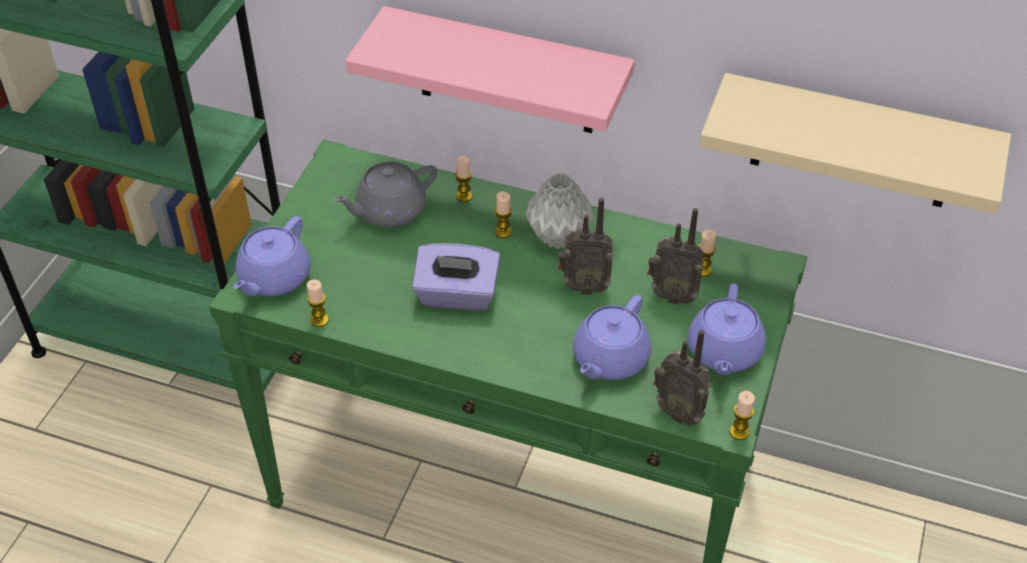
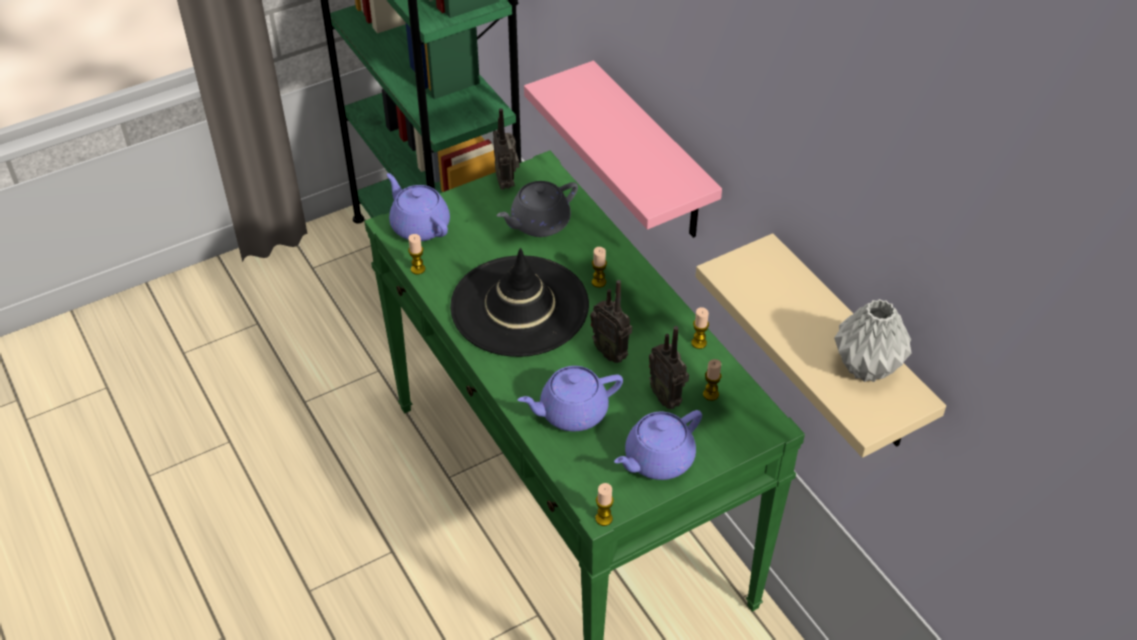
camera: 40 degrees right, 0 degrees up
purple teapot [233,216,310,296] -> purple teapot turned 75 degrees clockwise [387,173,450,241]
grey teapot [333,162,437,228] -> grey teapot turned 45 degrees counterclockwise [496,181,578,237]
purple tissue box [412,243,500,311] -> black hat [450,248,589,357]
candle [455,156,473,202] -> candle moved to [691,307,709,349]
grey vase [525,173,593,249] -> grey vase moved to [834,299,911,382]
radio [653,330,711,425] -> radio moved to [493,108,519,190]

